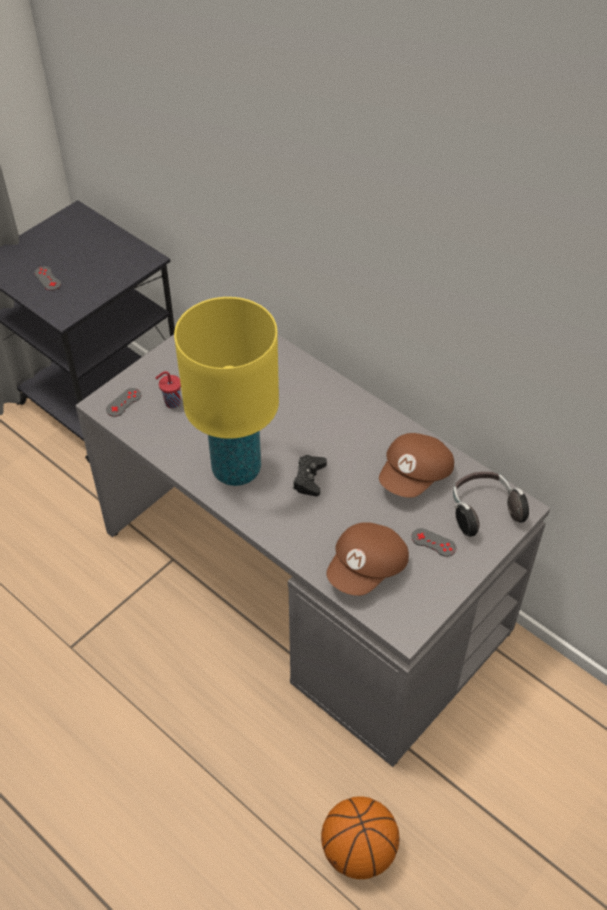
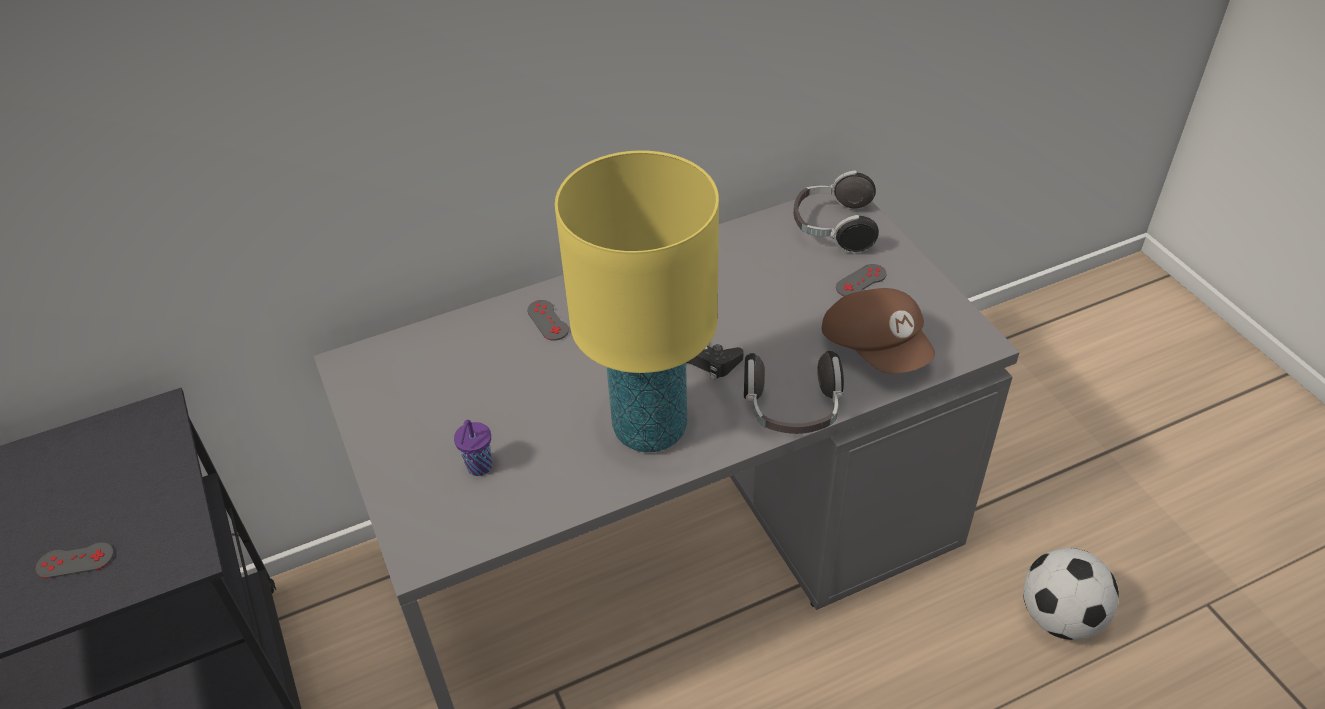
camera: 65 degrees left, 5 degrees down
grey game controller [106,388,141,417] -> grey game controller moved to [527,300,569,341]
red cup [156,371,181,408] -> purple cup [454,420,492,476]
basketball [321,796,399,879] -> football [1023,548,1119,640]
brown cap [379,433,454,498] -> none
none -> headphones [744,351,844,434]

